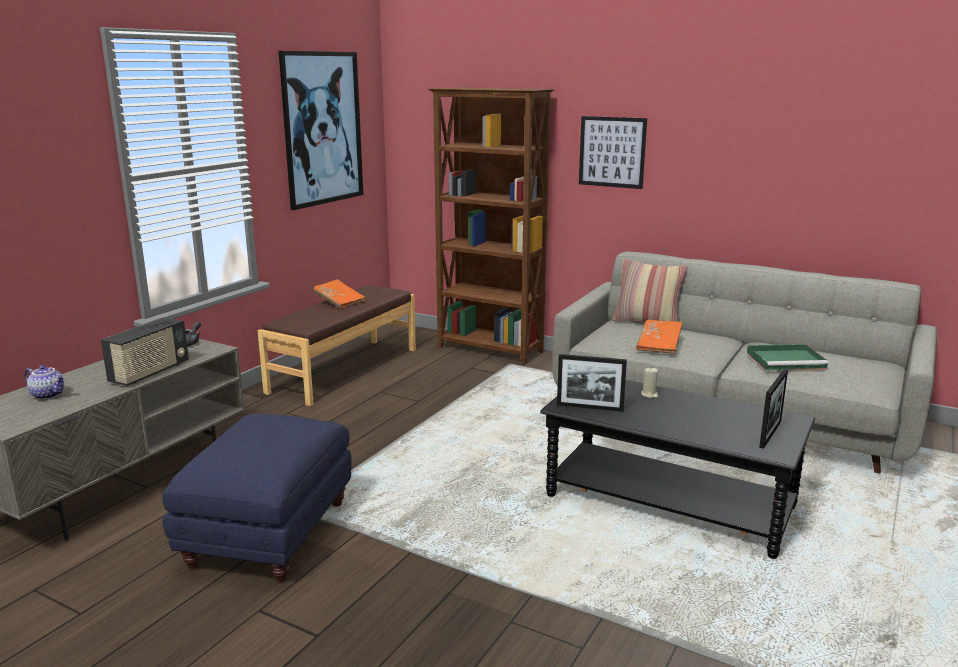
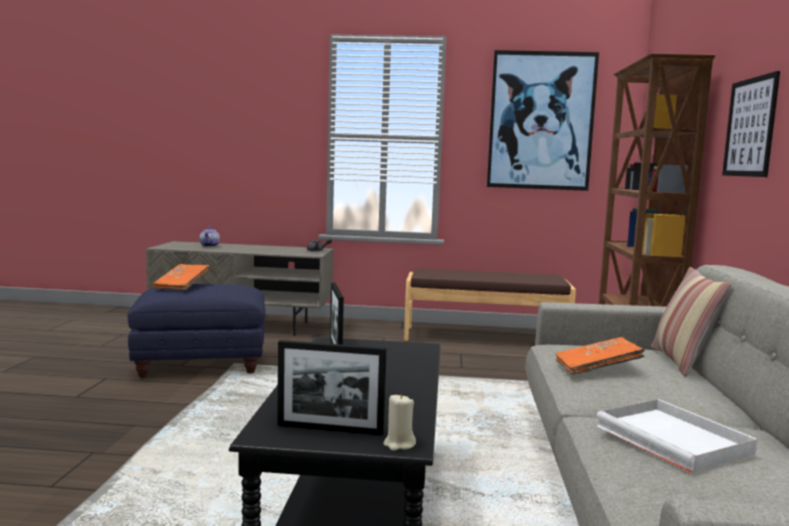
camera: 65 degrees right, 10 degrees down
radio [101,318,189,386] -> none
orange book [313,279,365,309] -> orange book moved to [153,264,210,290]
beige candle [641,367,658,398] -> beige candle moved to [383,394,416,451]
green tray [747,344,829,371] -> white tray [596,399,757,473]

